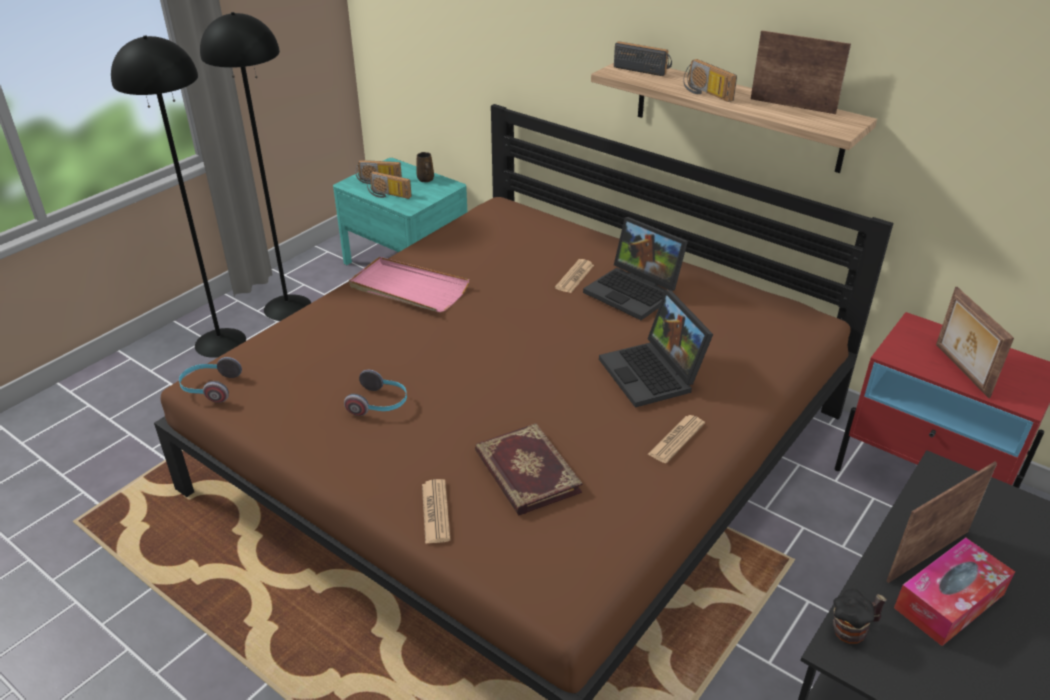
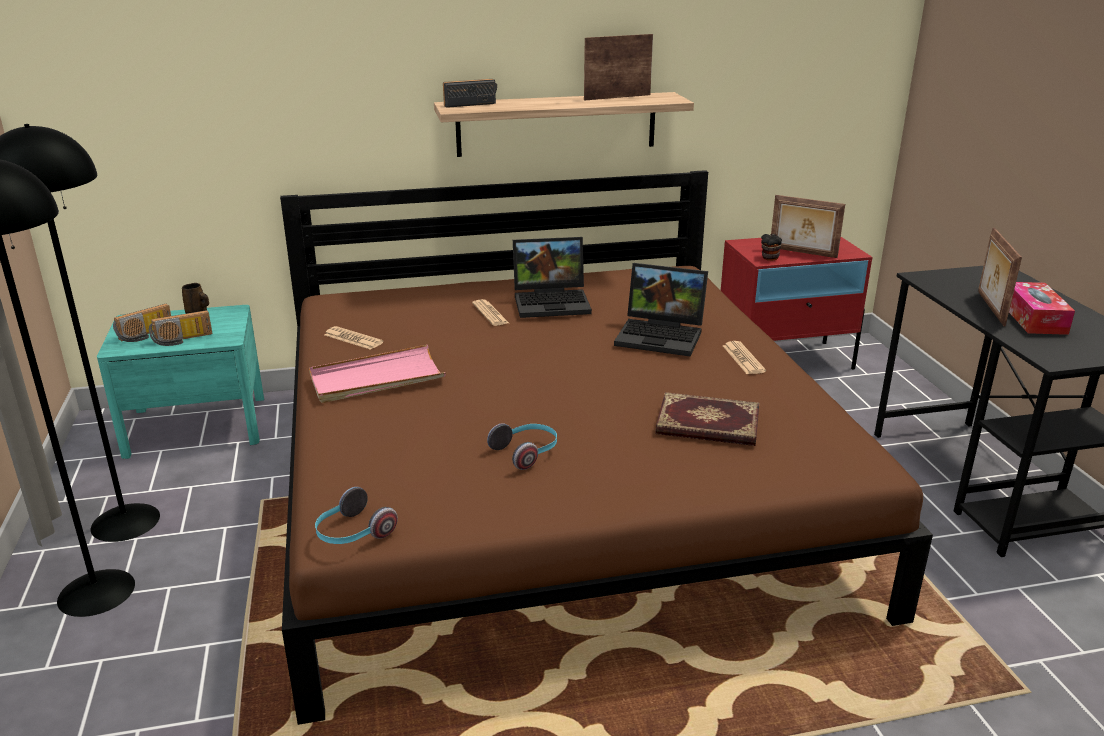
camera: 50 degrees left, 10 degrees down
newspaper [422,479,450,544] -> newspaper moved to [325,326,384,350]
radio [683,59,737,102] -> none
mug [833,589,887,644] -> mug moved to [761,234,782,261]

